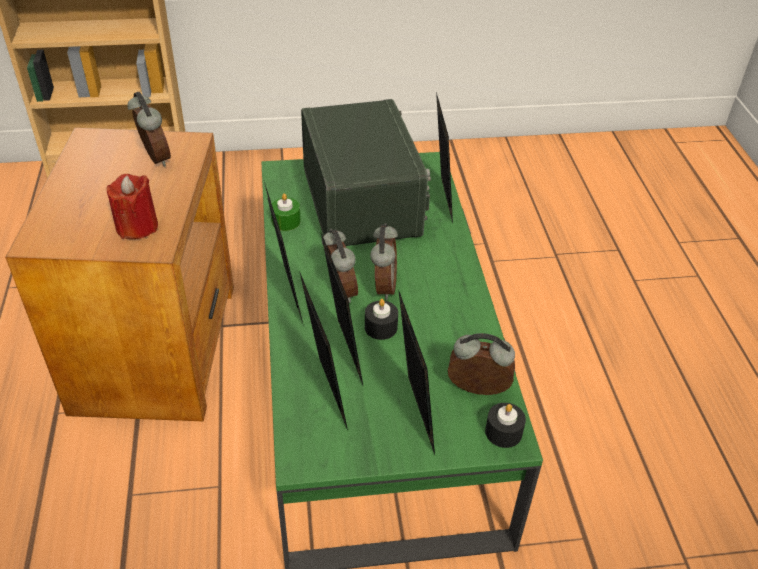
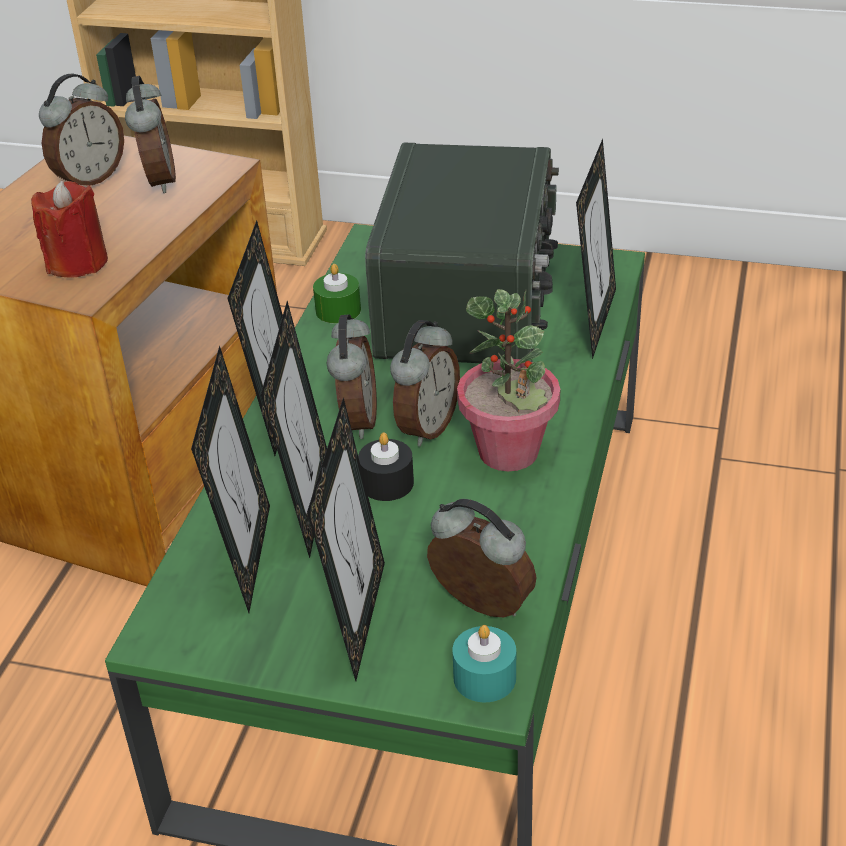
camera: 25 degrees right, 5 degrees down
black candle [485,403,526,448] -> turquoise candle [452,625,516,702]
none -> alarm clock [39,74,124,186]
none -> potted plant [457,289,560,471]

